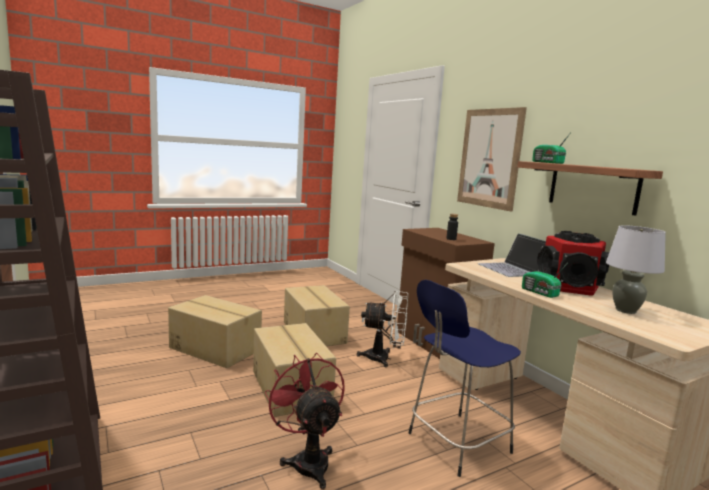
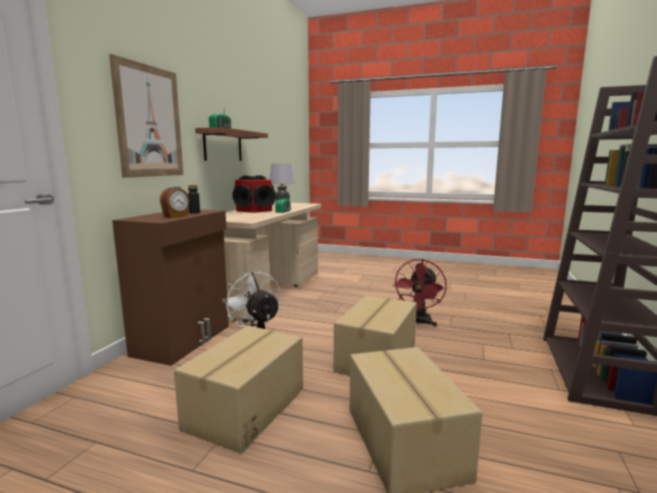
camera: 130 degrees left, 0 degrees up
blue stool [409,280,521,477] -> none
laptop [478,233,546,277] -> none
none -> alarm clock [160,186,189,218]

